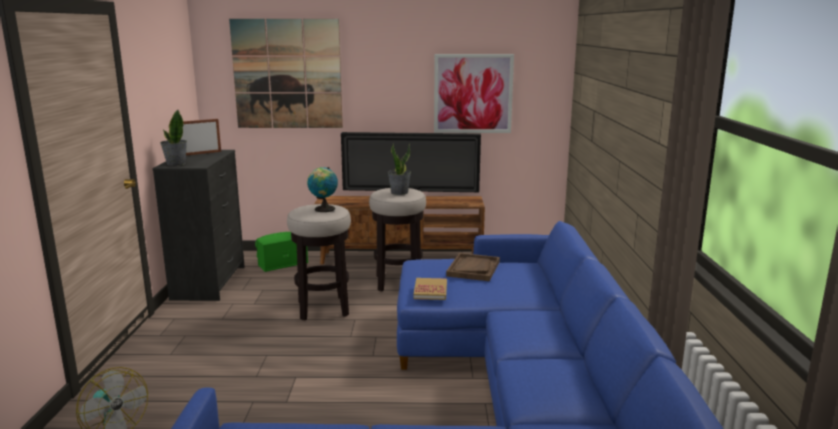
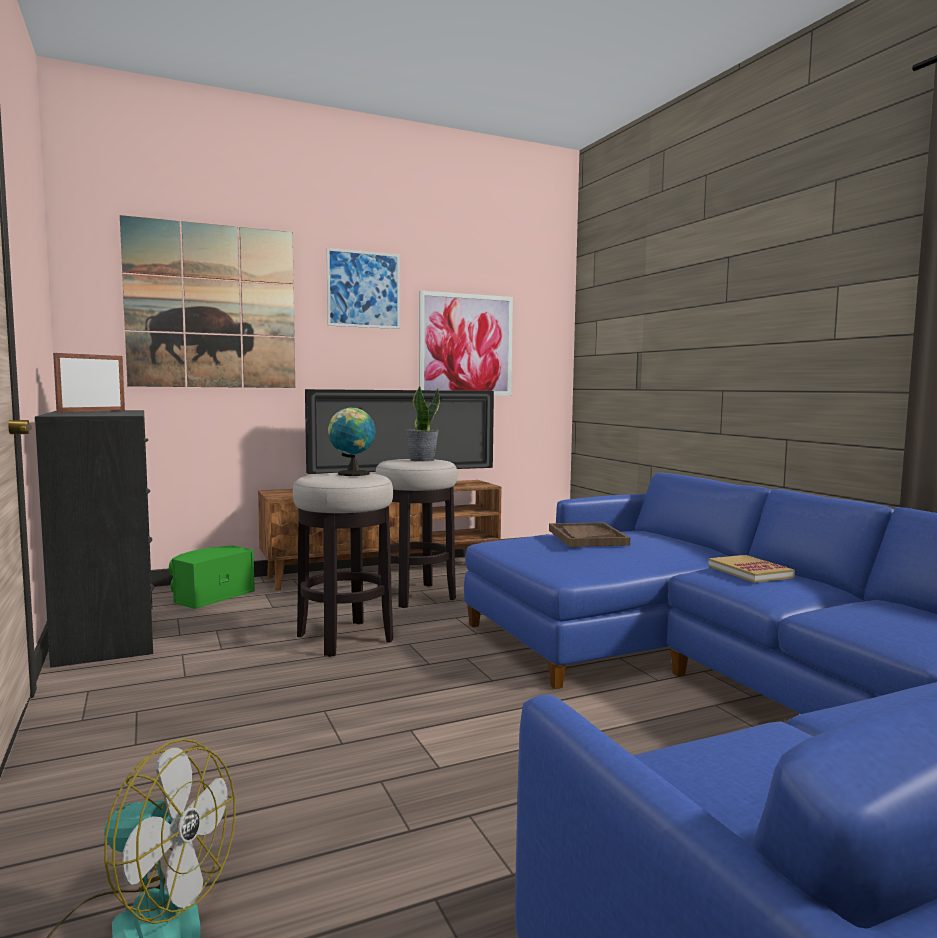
camera: 25 degrees left, 10 degrees down
potted plant [160,110,187,166] -> none
book [413,278,447,300] -> book moved to [708,555,795,583]
none -> picture [326,248,400,329]

